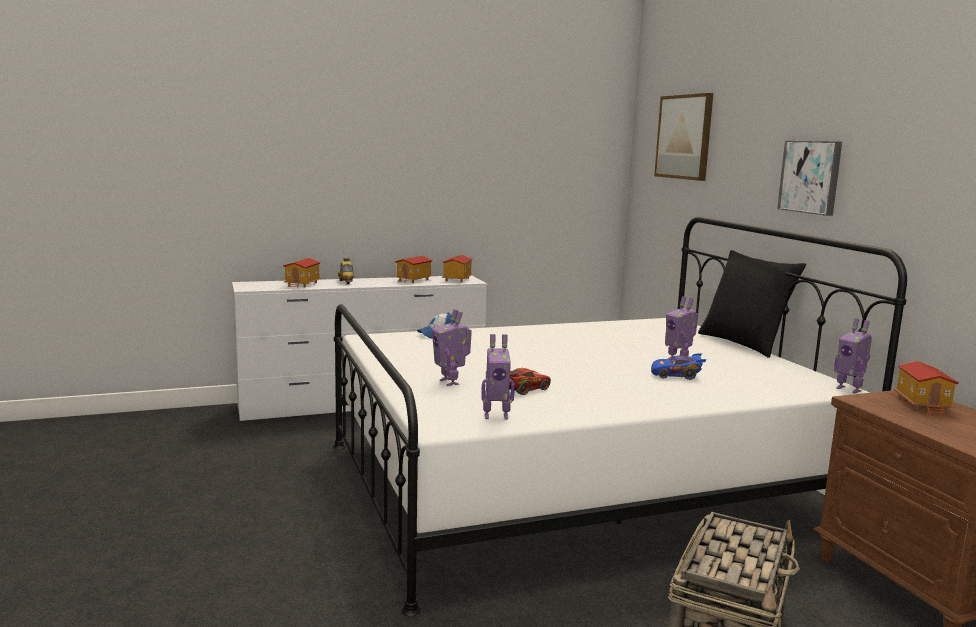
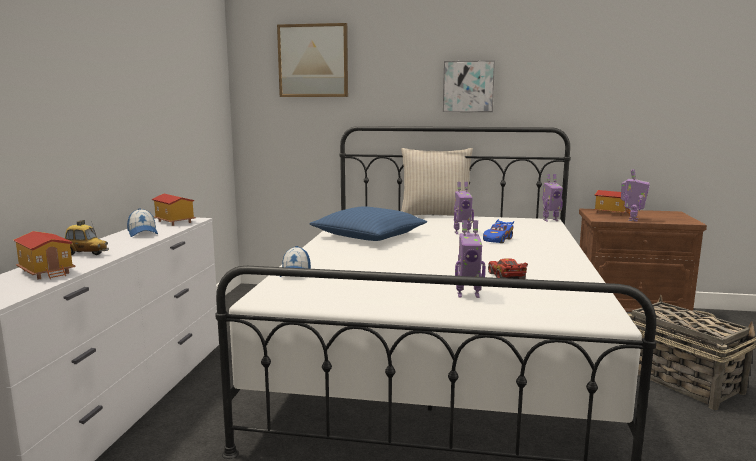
camera: 60 degrees left, 0 degrees up
toy house [395,256,433,283] -> cap [127,208,158,237]
toy robot [481,334,515,419] -> toy robot moved to [621,169,650,222]
black pillow [698,250,806,358] -> beige pillow [401,148,473,218]
none -> blue pillow [310,206,427,241]

